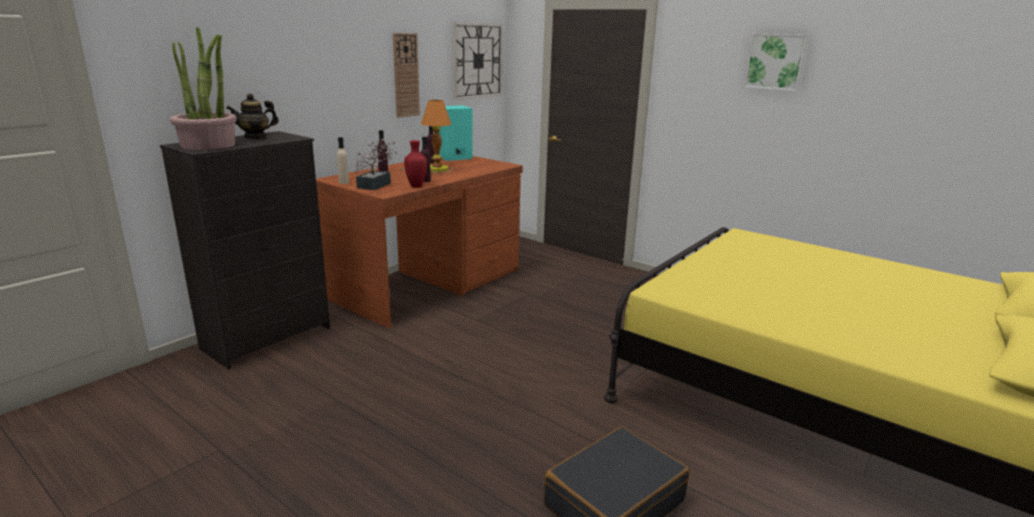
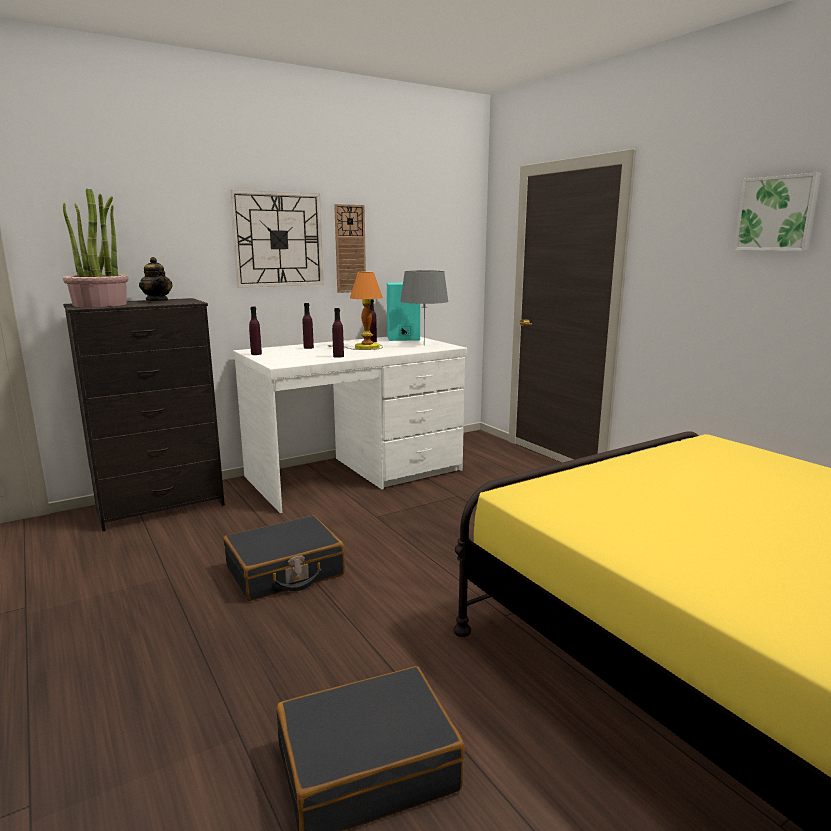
camera: 20 degrees right, 5 degrees down
teapot [226,93,279,139] -> teapot turned 120 degrees counterclockwise [139,257,173,301]
brown desk [316,156,523,329] -> white desk [233,337,467,513]
beige bottle [337,137,349,184] -> purple bottle [249,307,262,355]
potted plant [354,139,397,190] -> none
red vase [404,140,427,188] -> none
wall clock [452,22,503,100] -> wall clock moved to [230,190,324,288]
none -> black suitcase [223,516,345,601]
none -> grey table lamp [400,270,449,345]

